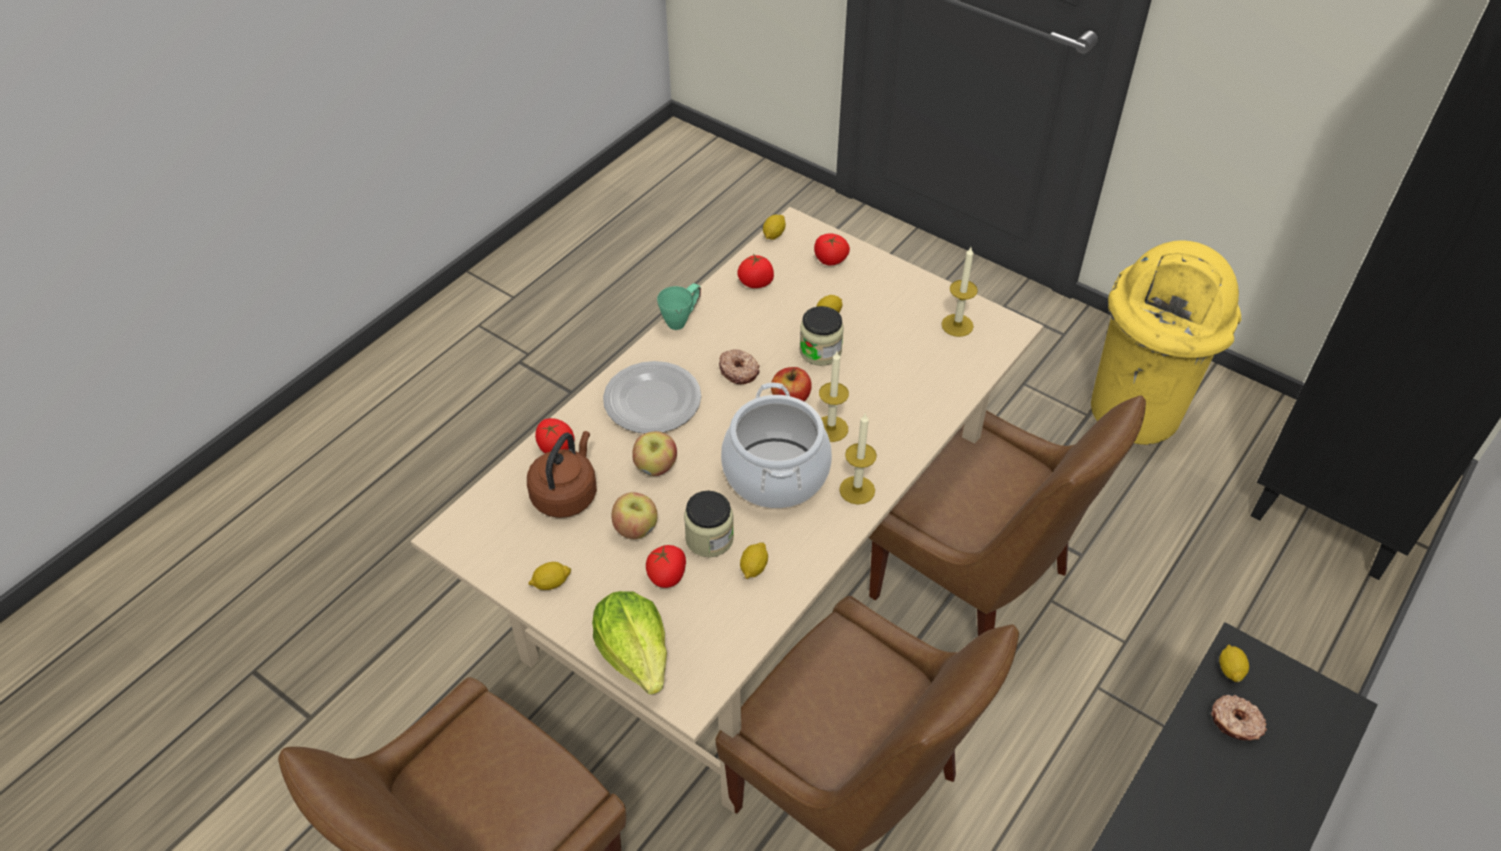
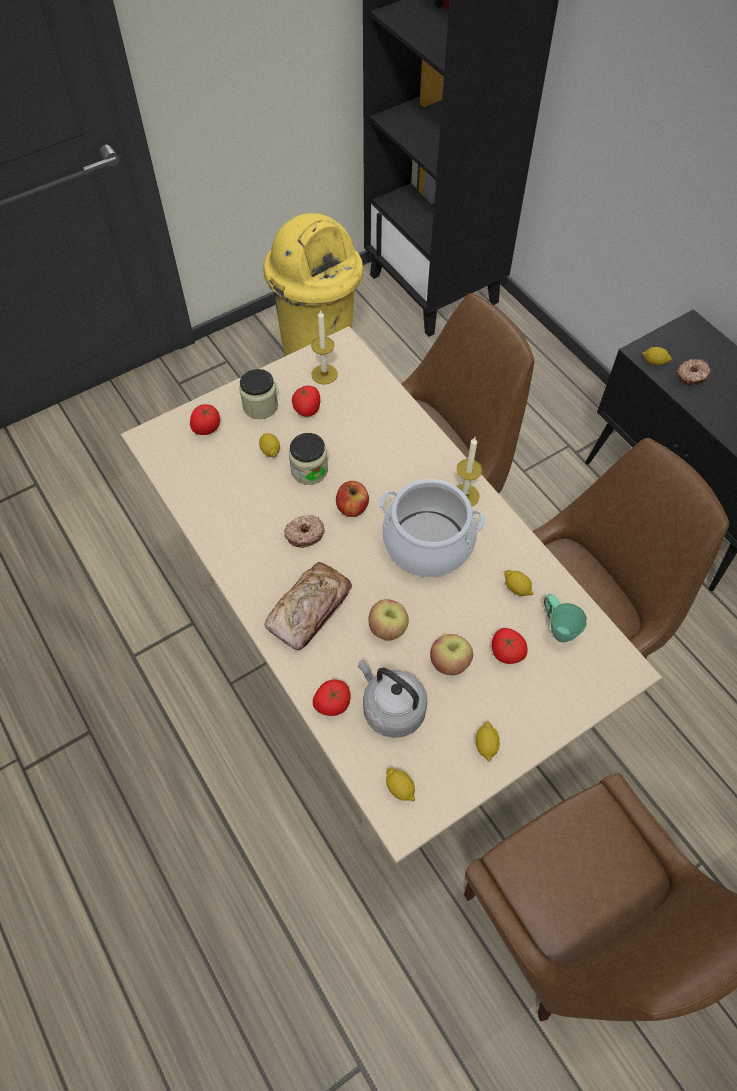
camera: 70 degrees left, 10 degrees up
brown kettle [527,431,597,518] -> grey kettle [358,660,428,738]
lettuce [592,591,667,695] -> none
plate [603,361,701,433] -> bread [265,562,352,650]
green mug [657,283,701,330] -> green mug moved to [544,594,587,642]
jar [684,491,734,557] -> jar moved to [239,369,278,419]
tomato [737,253,774,288] -> tomato moved to [292,386,320,417]
lemon [763,214,786,240] -> lemon moved to [386,768,415,801]
candle [819,351,849,442] -> none

